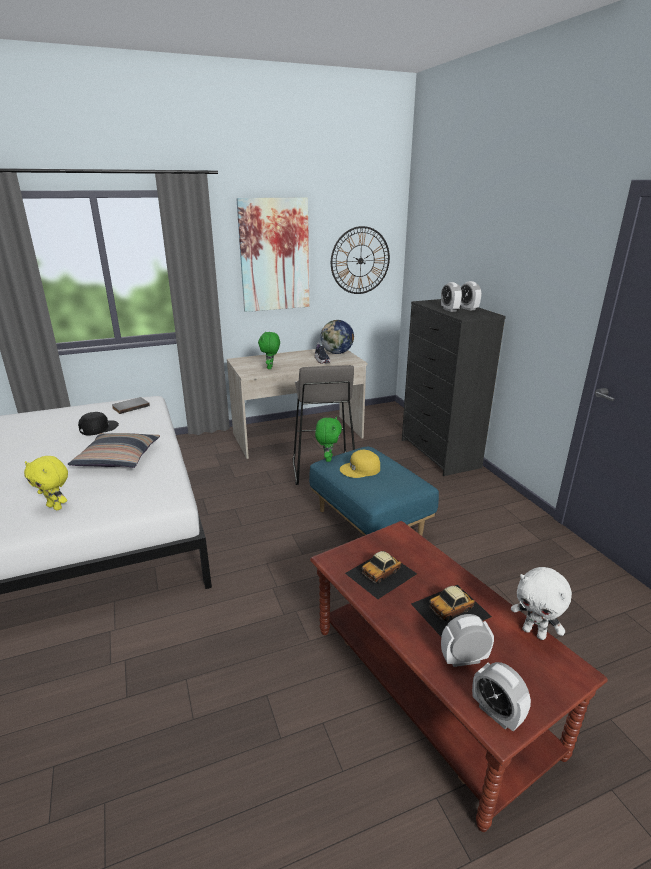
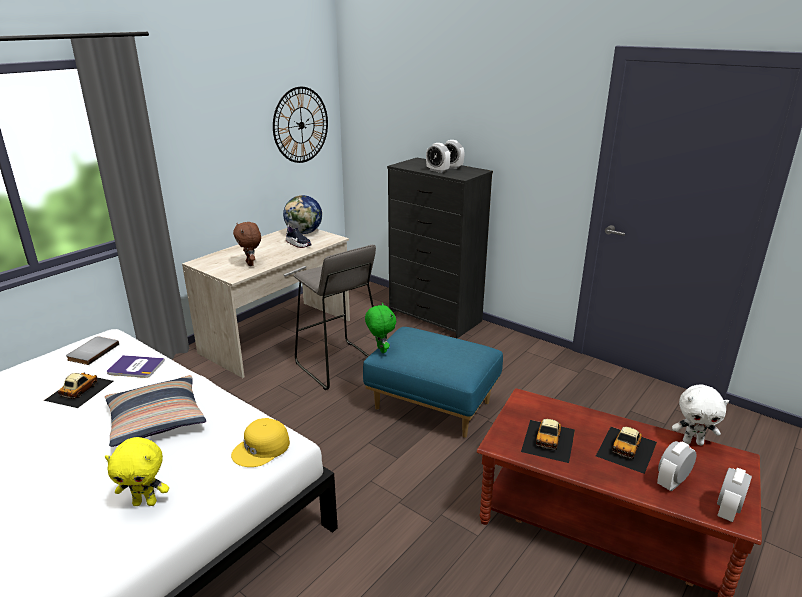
camera: 30 degrees left, 0 degrees up
black cap [78,412,119,435] -> toy car [44,373,114,408]
picture [236,197,309,312] -> none
green plush toy [258,332,280,369] -> brown plush toy [233,222,261,266]
yellow cap [340,450,380,478] -> yellow cap moved to [231,418,290,467]
alarm clock [472,662,531,732] -> alarm clock turned 75 degrees counterclockwise [717,468,752,522]
none -> book [107,355,165,378]

